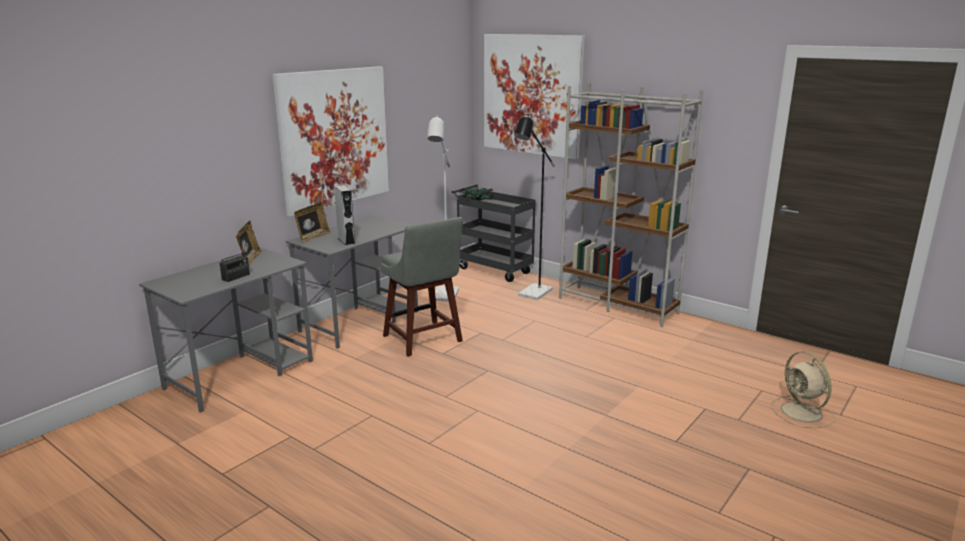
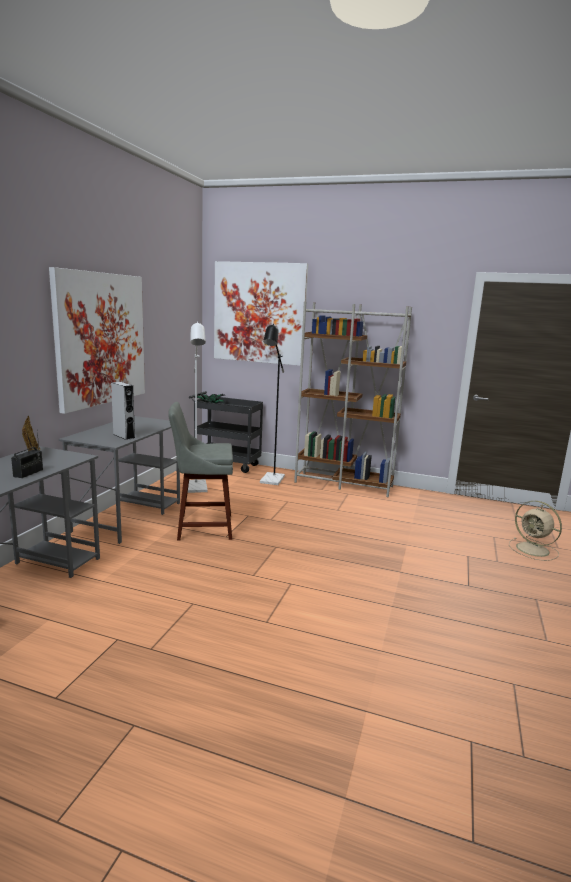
camera: 20 degrees left, 5 degrees down
picture frame [294,202,330,243] -> none
grey chair [381,217,463,357] -> grey chair turned 135 degrees clockwise [168,402,233,541]

